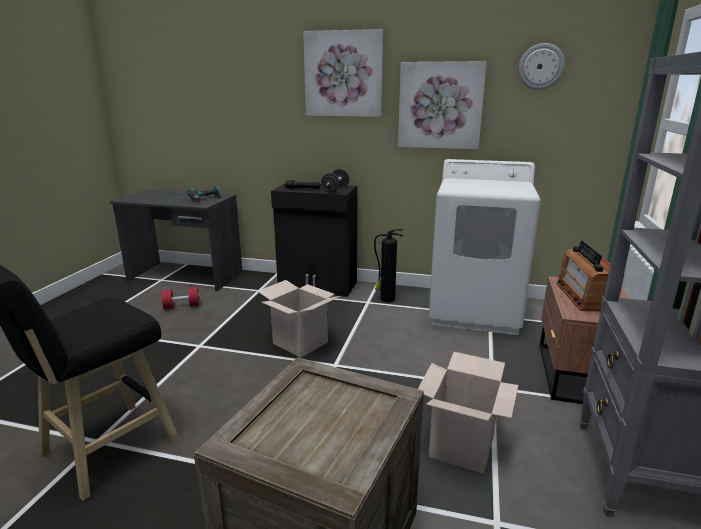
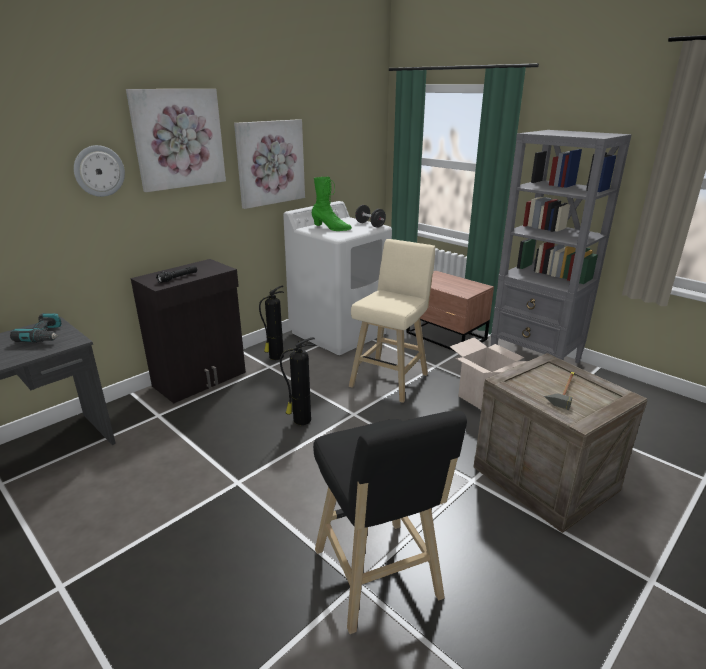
camera: 60 degrees left, 5 degrees up
red dumbbell [161,287,200,310] -> none
cardboard box [257,280,340,357] -> fire extinguisher [280,337,315,425]
black dumbbell [321,169,349,193] -> black dumbbell moved to [355,205,386,228]
wall clock [518,43,565,90] -> wall clock moved to [74,145,125,197]
radio [556,241,624,311] -> none
none -> green boot [312,177,352,231]
none -> beige stool [349,239,435,403]
none -> hammer [544,372,574,410]

